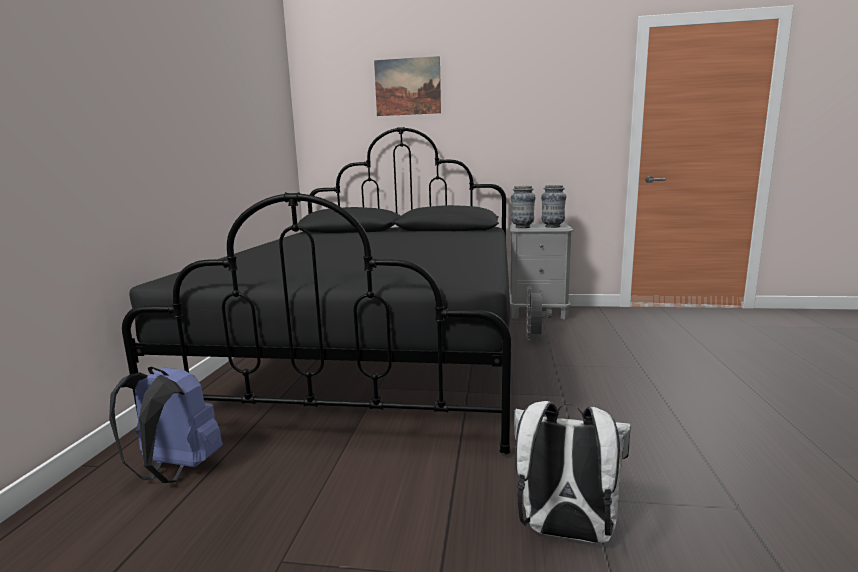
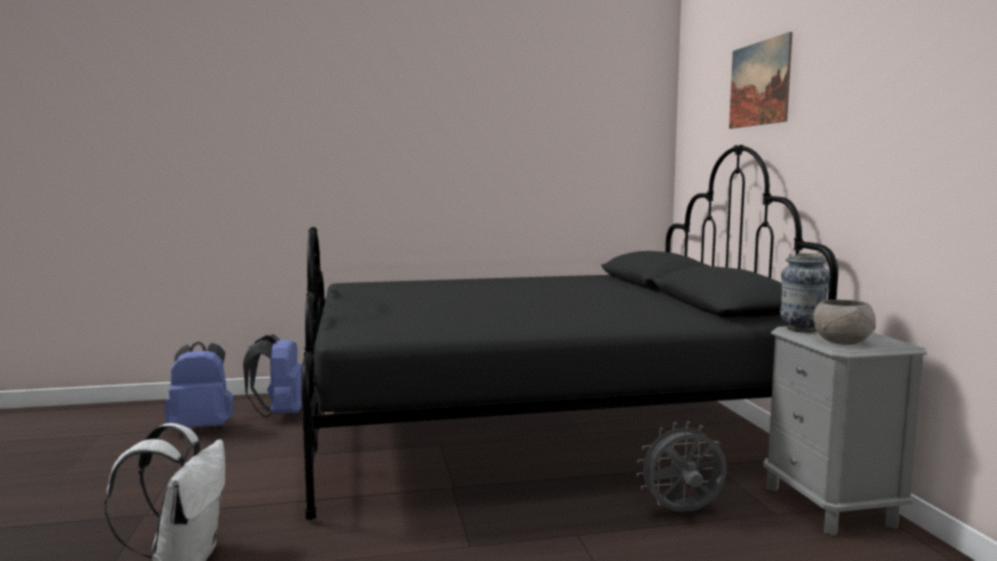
camera: 70 degrees right, 5 degrees down
vase [541,185,566,228] -> grey bowl [813,300,876,345]
none -> blue backpack [164,341,234,429]

